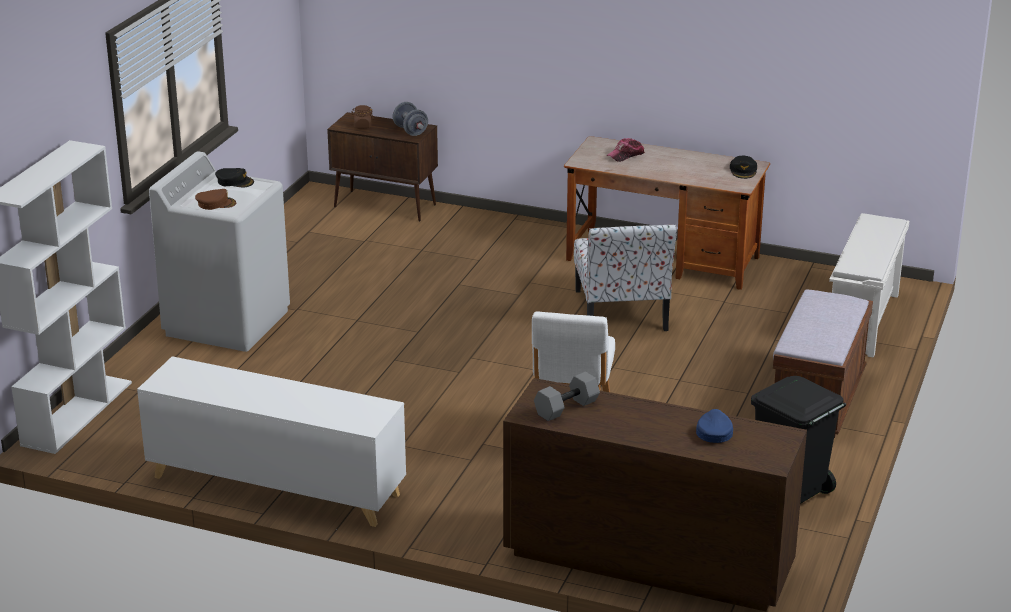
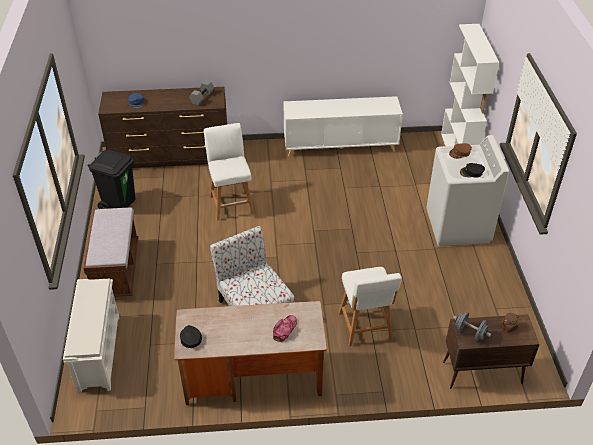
camera: 155 degrees right, 15 degrees up
none -> white stool [338,267,402,346]

